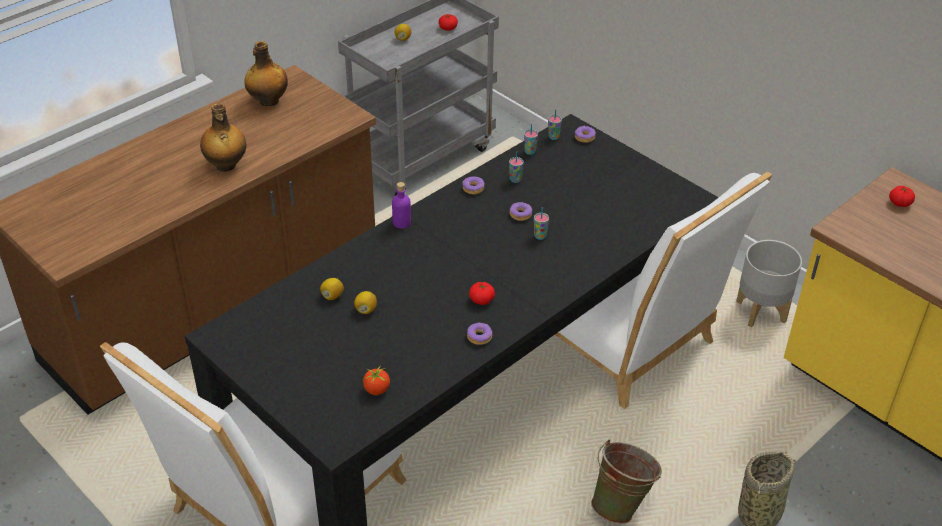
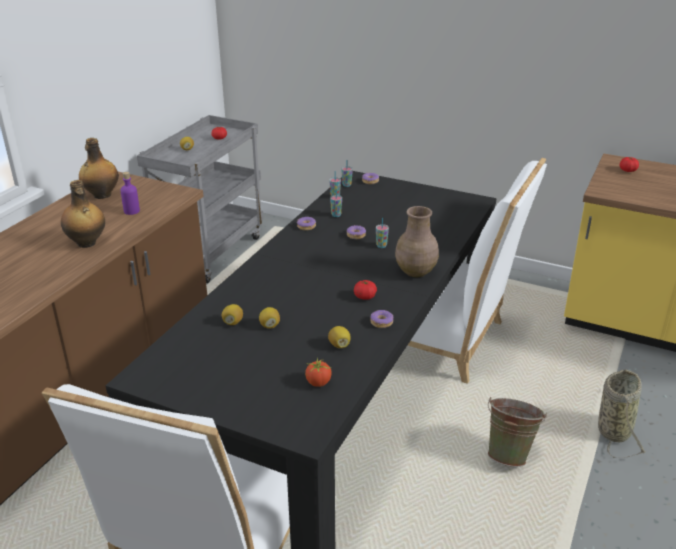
camera: 20 degrees left, 10 degrees down
purple bottle [392,182,411,229] -> purple bottle moved to [121,172,140,215]
grey planter [736,240,802,327] -> none
none -> lemon [328,326,351,348]
none -> brown vase [395,206,439,277]

